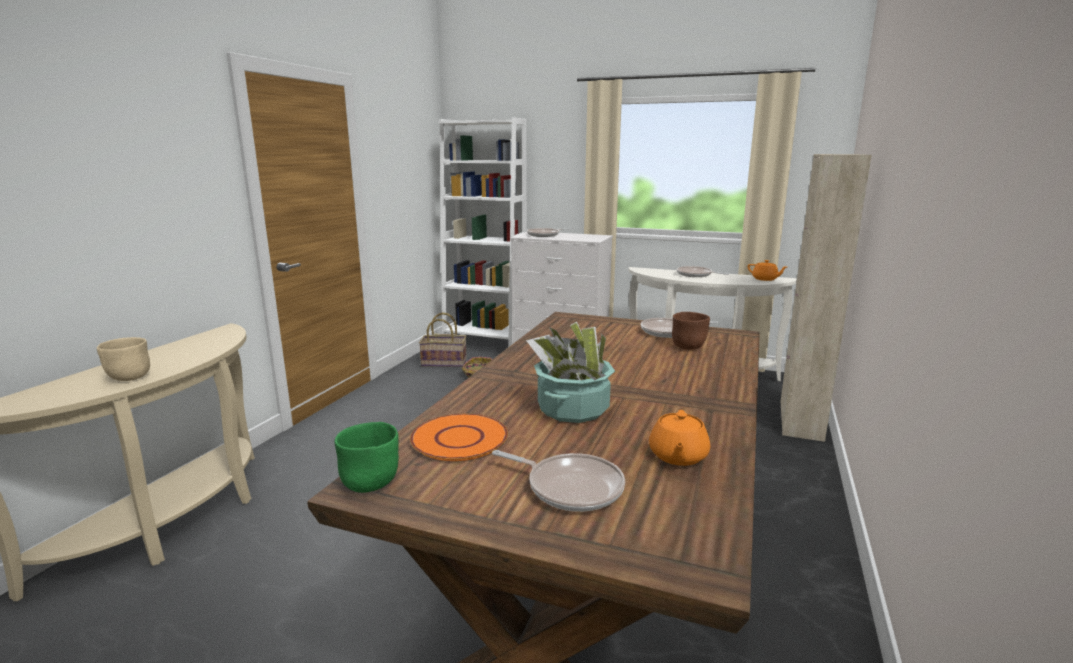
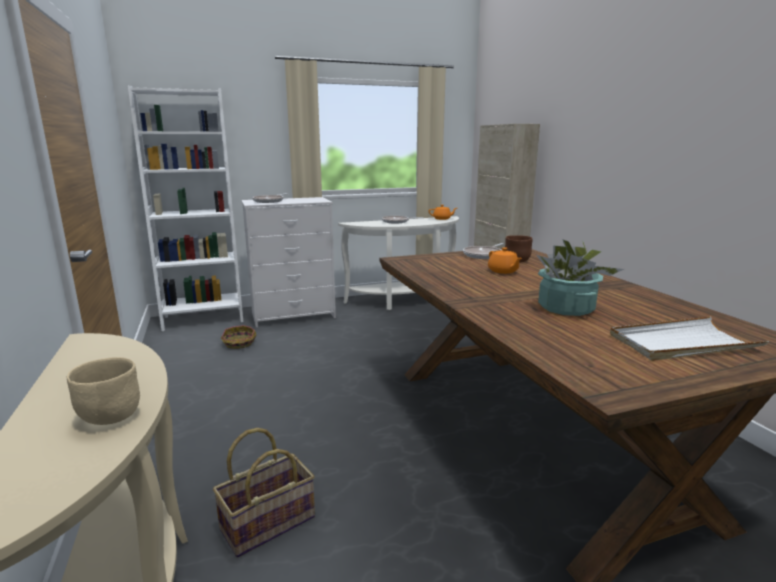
camera: 40 degrees left, 0 degrees up
green bowl [335,422,399,493] -> none
orange plate [410,414,508,461] -> none
basket [419,313,467,367] -> basket moved to [213,428,315,558]
frying pan [492,450,625,512] -> white tray [610,317,769,361]
orange teapot [649,410,710,466] -> orange teapot moved to [488,247,522,274]

